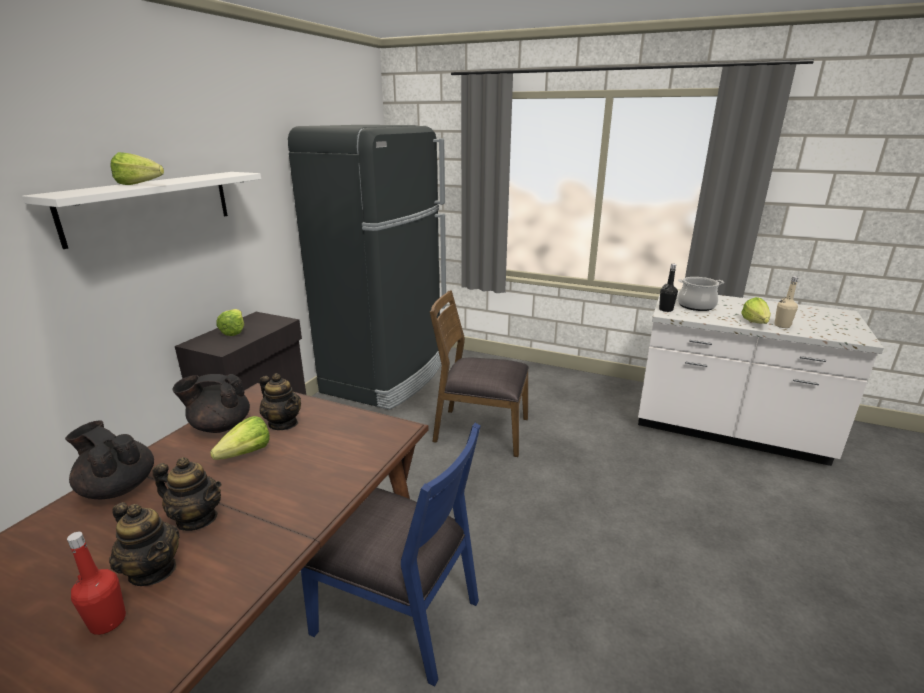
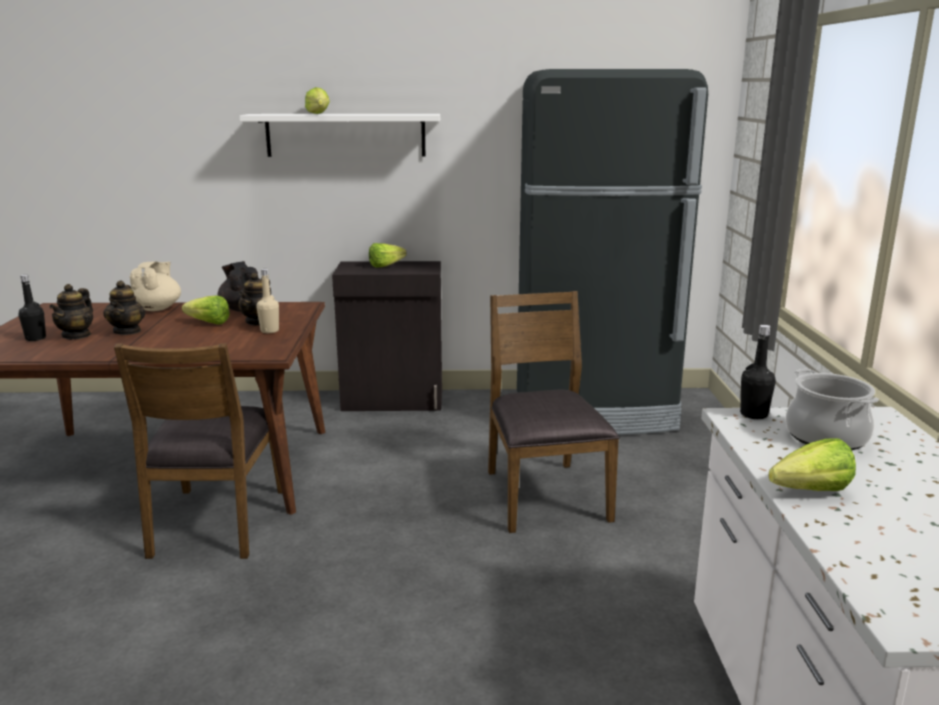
camera: 65 degrees right, 5 degrees down
black teapot [65,420,154,499] -> beige teapot [130,262,181,311]
red bottle [67,532,126,635] -> black bottle [18,275,46,341]
blue chair [301,423,481,686] -> brown chair [114,344,282,559]
beige bottle [774,276,799,328] -> beige bottle moved to [256,269,279,333]

